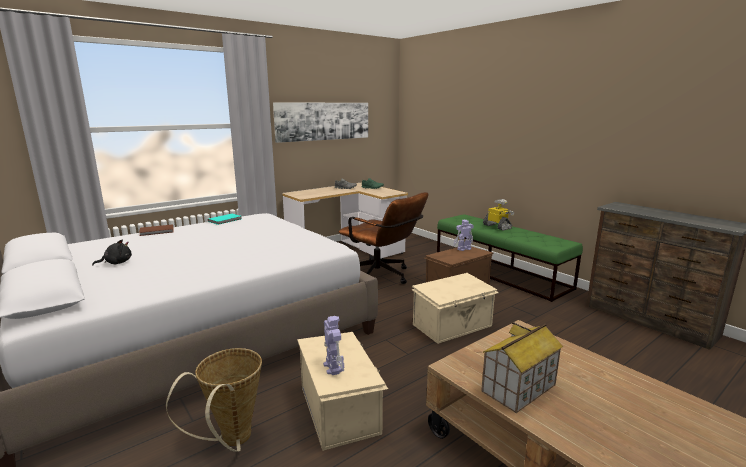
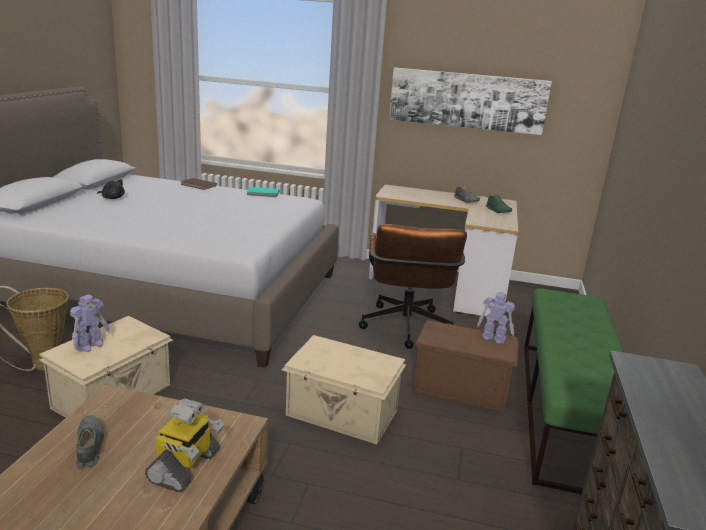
camera: 50 degrees right, 5 degrees up
toy house [481,322,563,413] -> grey shoe [76,415,104,469]
toy robot [483,199,514,231] -> toy robot moved to [145,398,224,492]

